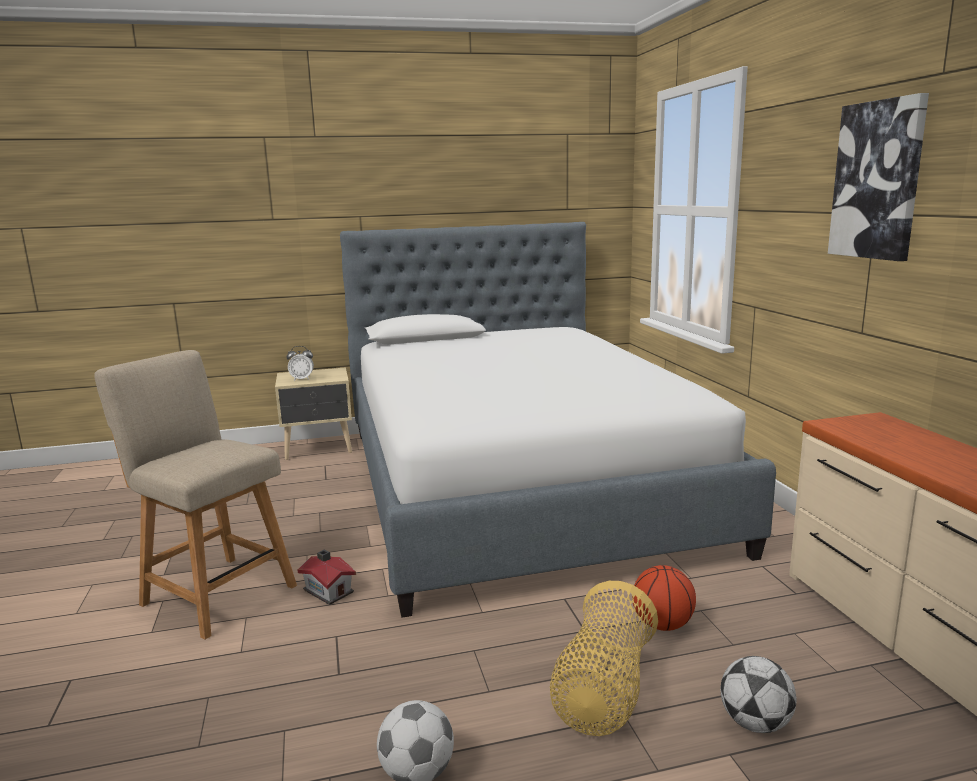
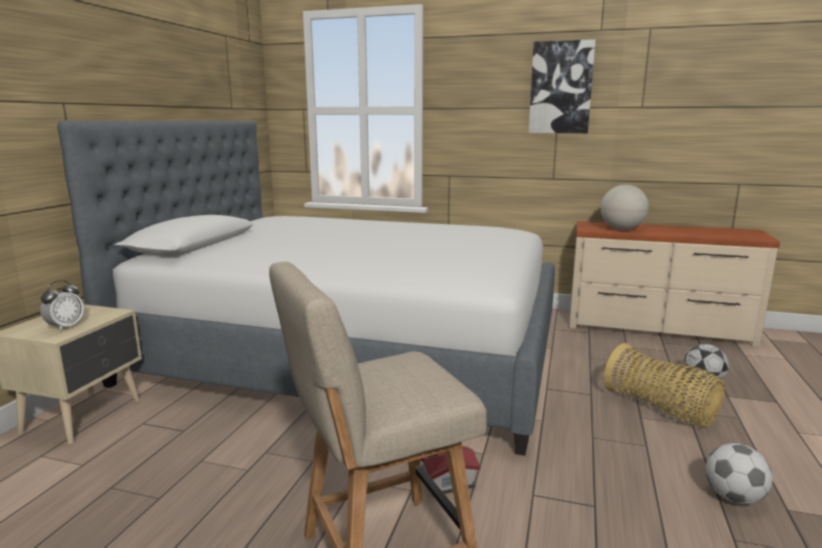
camera: 60 degrees left, 0 degrees up
basketball [632,565,696,631] -> none
none -> globe [601,185,649,230]

